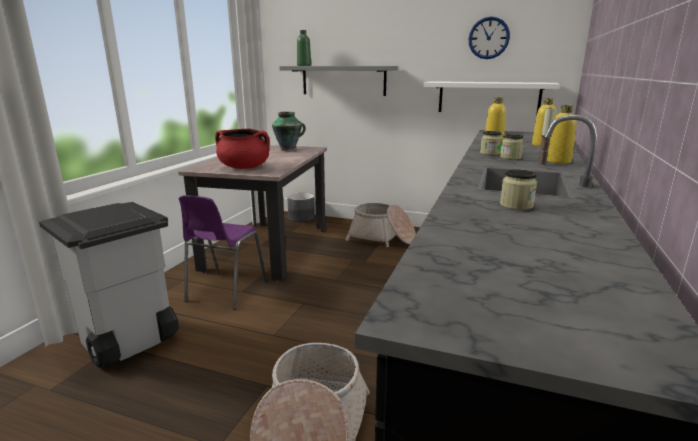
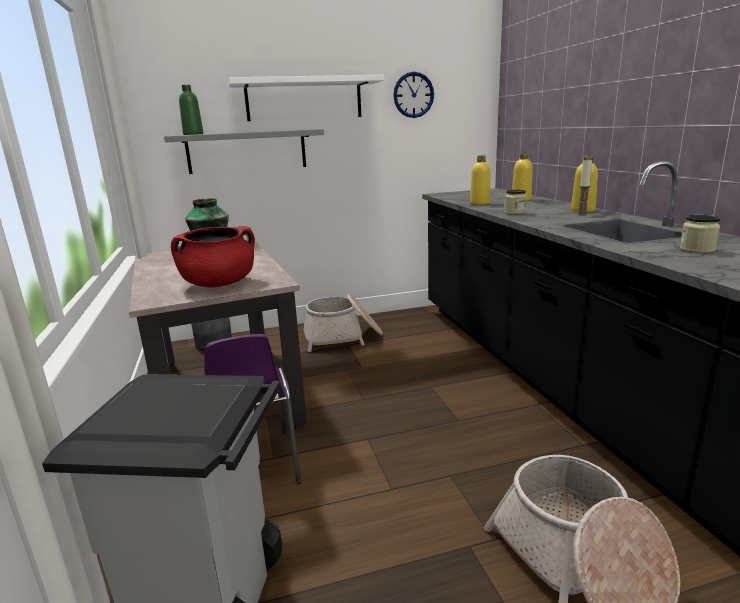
camera: 35 degrees left, 0 degrees up
white shelf [423,81,560,115] -> white shelf moved to [228,75,384,121]
jar [500,134,524,160] -> none

